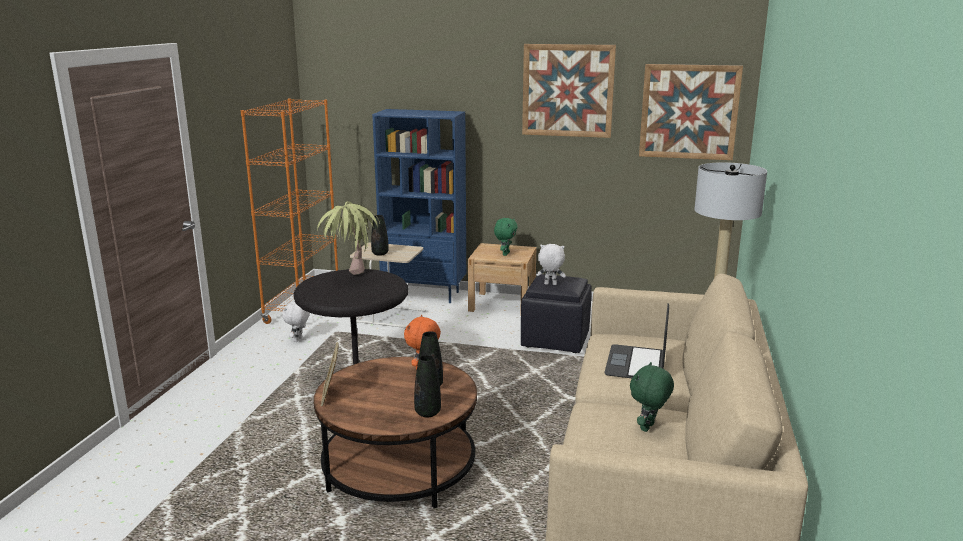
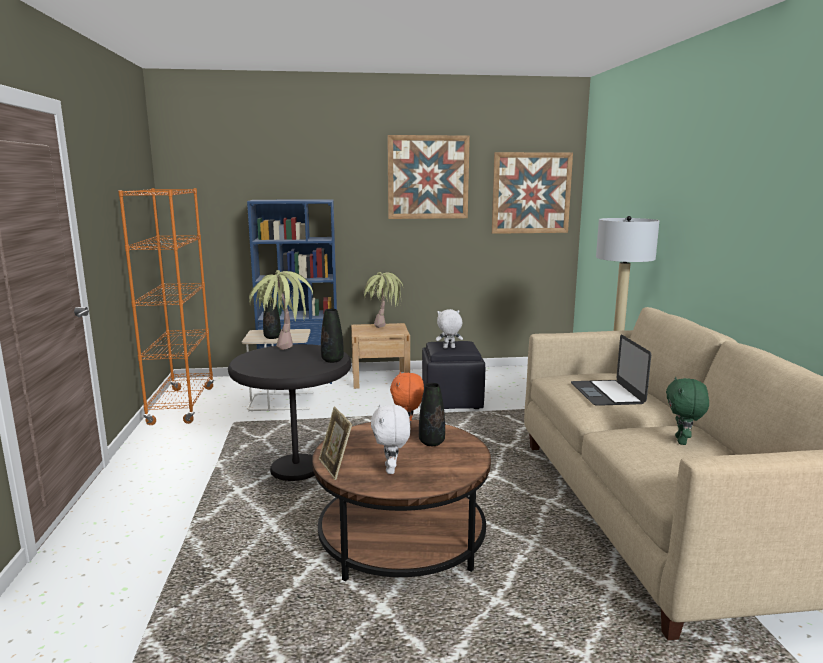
camera: 20 degrees left, 5 degrees down
white plush toy [282,301,310,342] -> white plush toy moved to [371,404,411,474]
black vase [414,355,441,418] -> black vase moved to [321,309,344,363]
green plush toy [494,218,518,256] -> potted plant [363,272,403,328]

